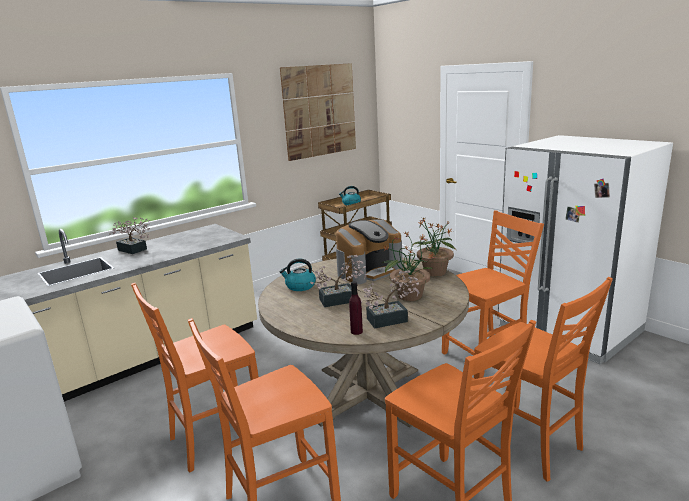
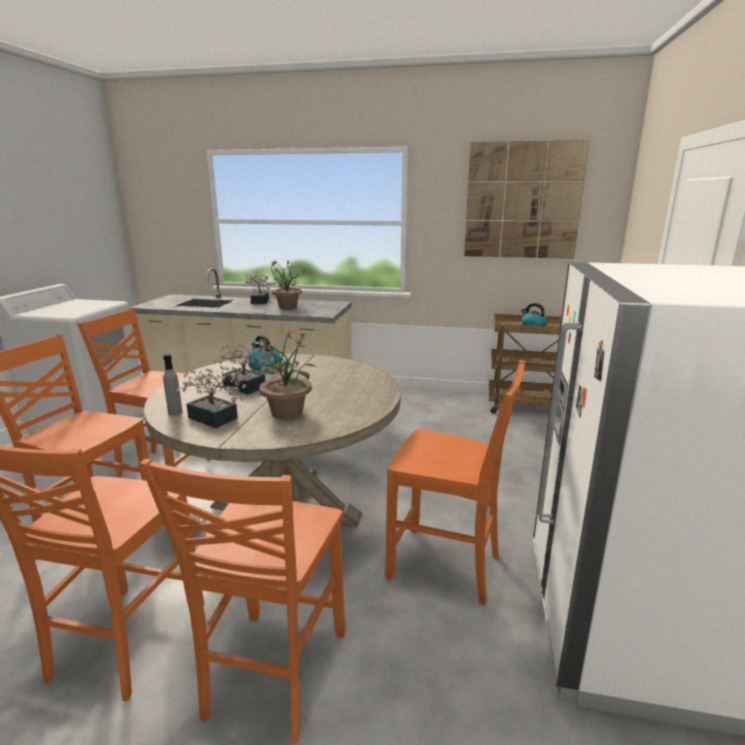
camera: 50 degrees right, 0 degrees up
coffee machine [336,219,403,284] -> none
purple bottle [349,281,363,335] -> grey bottle [163,354,183,416]
potted plant [412,217,456,276] -> potted plant moved to [265,260,305,309]

